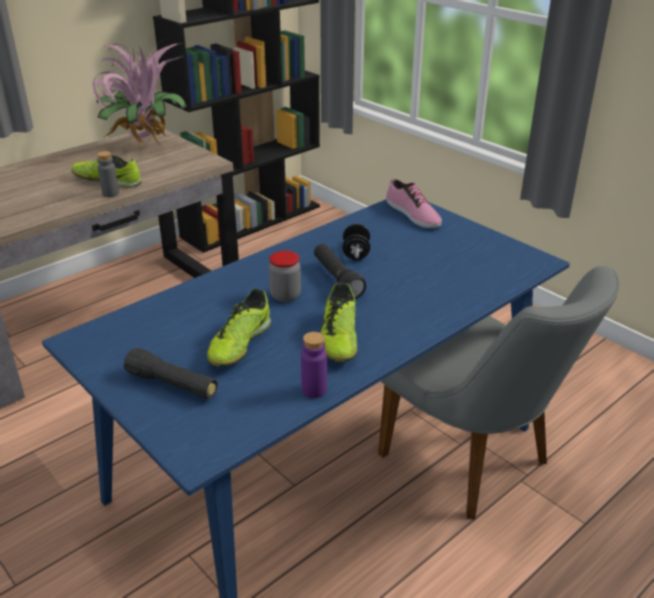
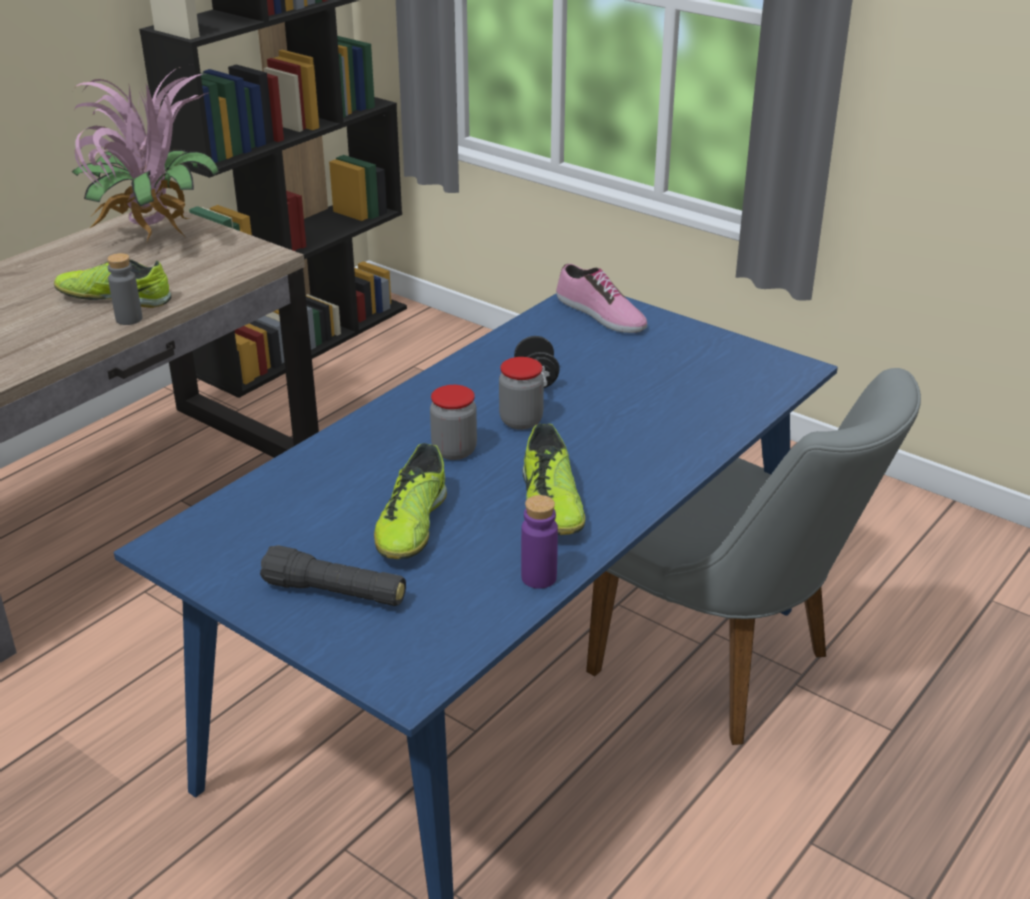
camera: 10 degrees left, 0 degrees up
black flashlight [314,244,366,299] -> jar [499,357,544,430]

